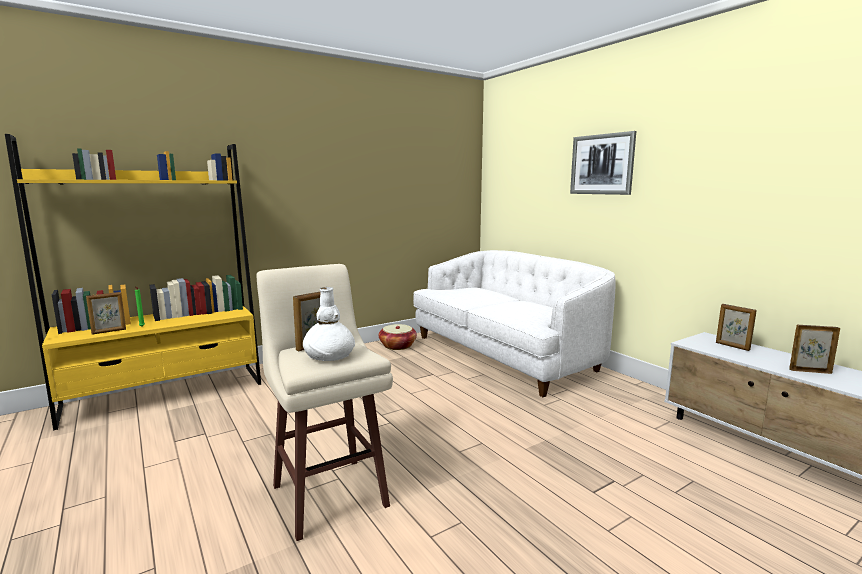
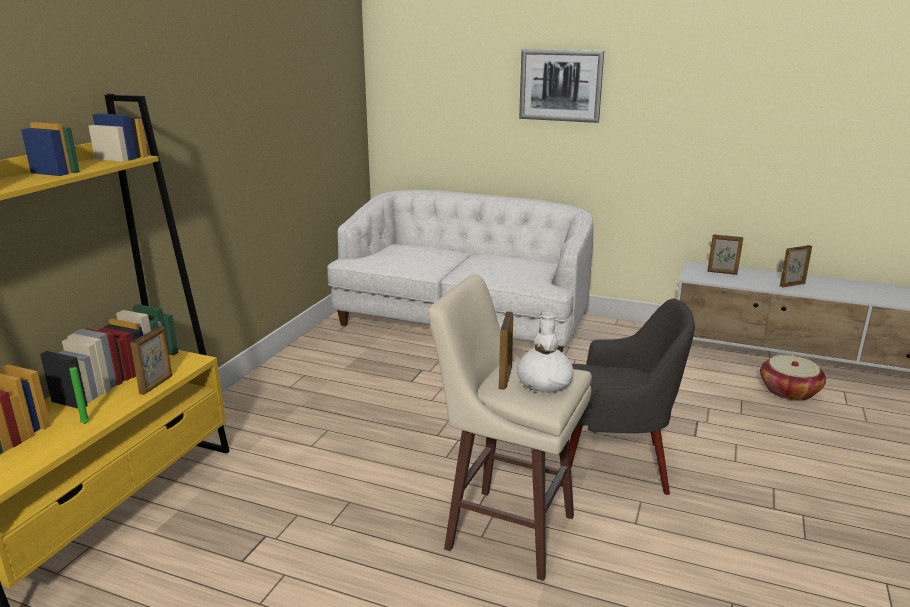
camera: 35 degrees left, 10 degrees up
picture frame [86,292,126,335] -> picture frame moved to [130,326,172,395]
basket [379,324,417,350] -> basket moved to [760,355,826,401]
none -> grey armchair [560,299,695,495]

